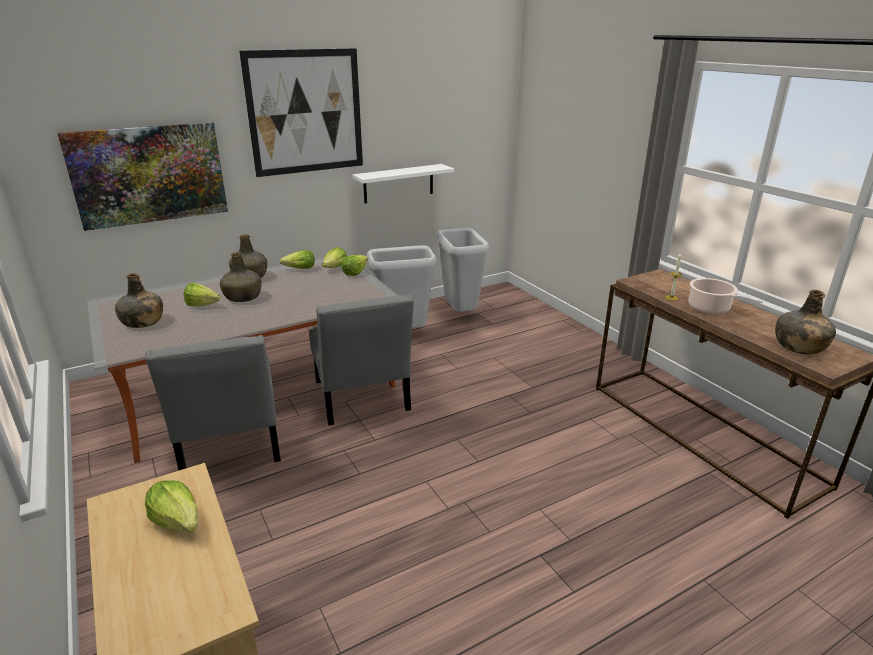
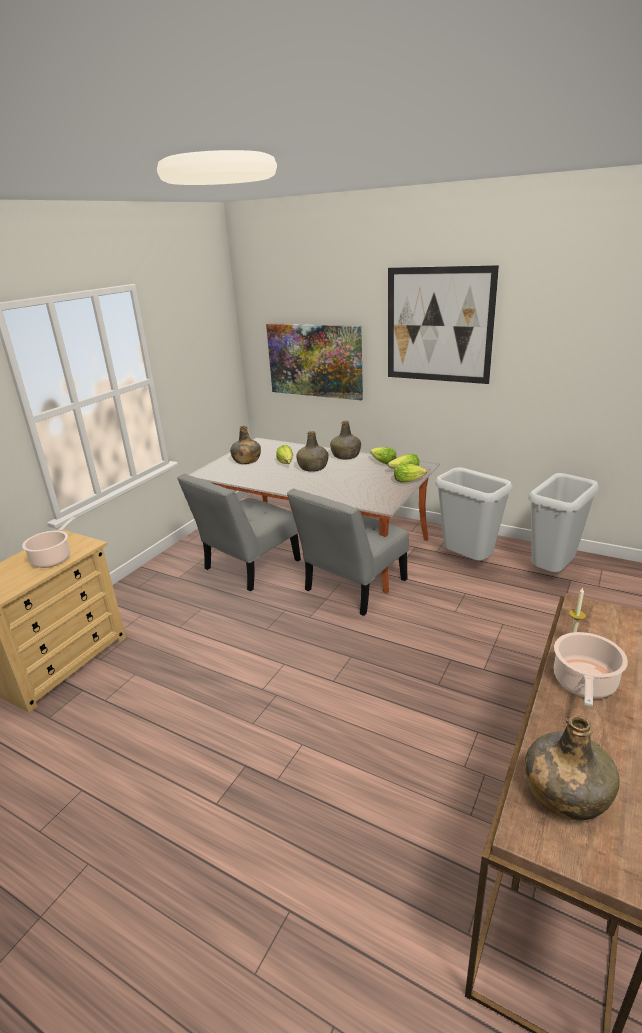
camera: 60 degrees right, 0 degrees up
lettuce [145,480,198,532] -> cooking pot [22,517,76,568]
white shelf [352,164,454,203] -> none

